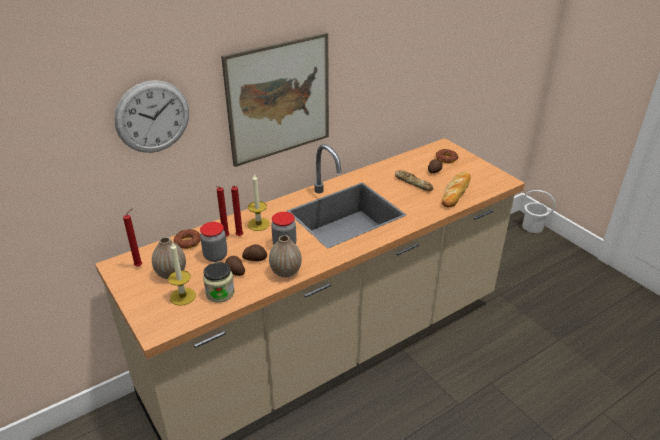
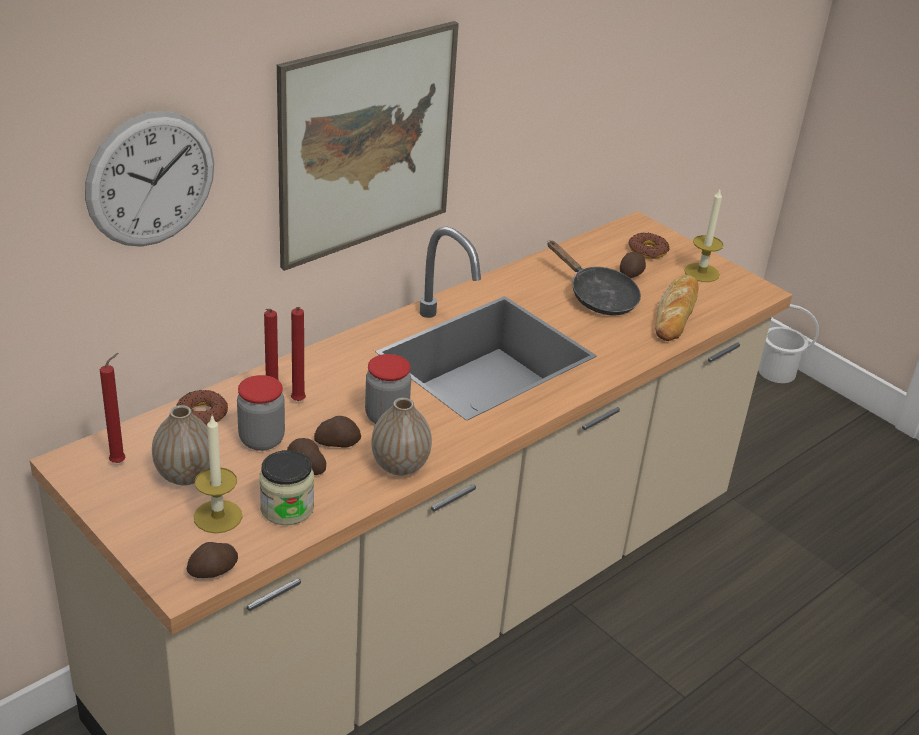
camera: 10 degrees left, 0 degrees up
candle [248,173,270,231] -> candle moved to [684,189,724,282]
bread [395,170,434,191] -> black frying pan [547,240,641,315]
none -> potato [187,542,238,578]

